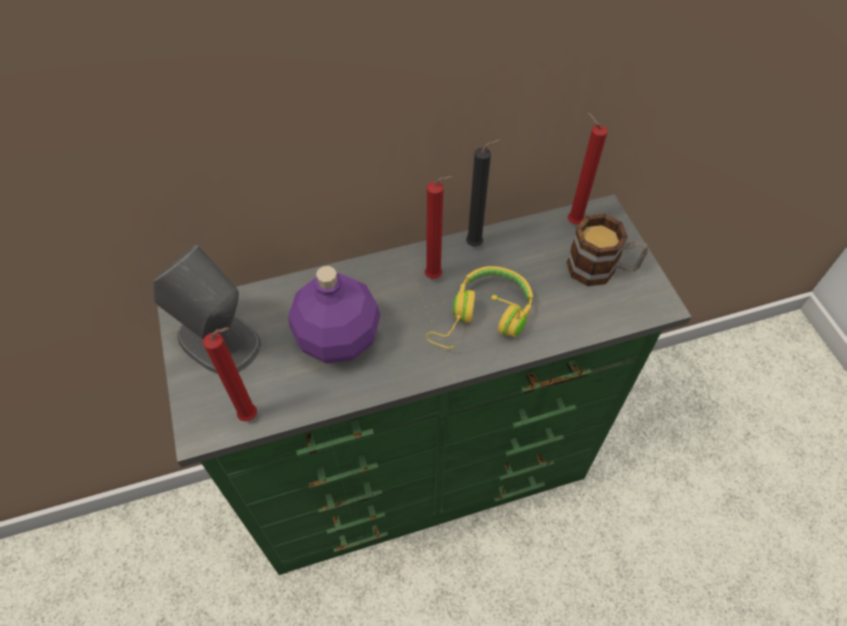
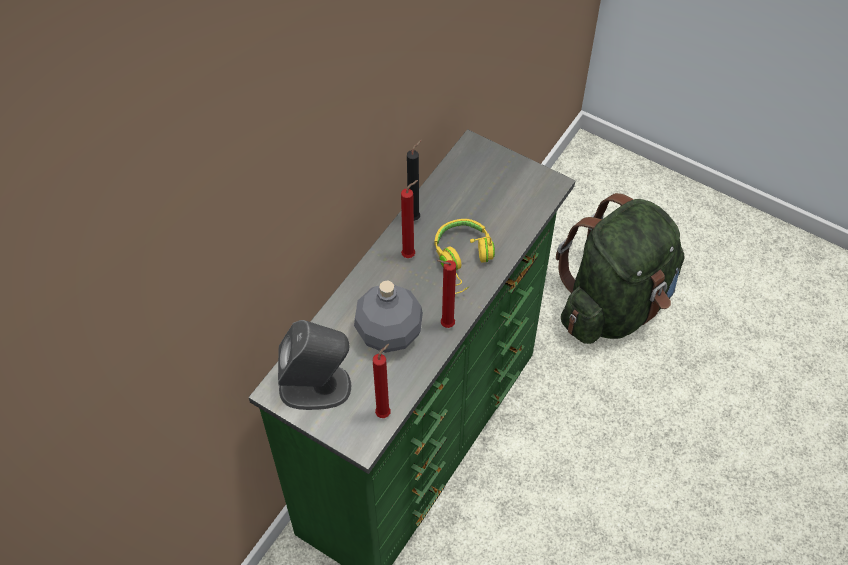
camera: 40 degrees left, 0 degrees up
purple bottle [288,266,380,363] -> grey bottle [354,280,423,353]
mug [567,214,648,286] -> none
red candle [568,112,608,225] -> red candle moved to [437,260,456,328]
none -> green backpack [556,193,685,344]

